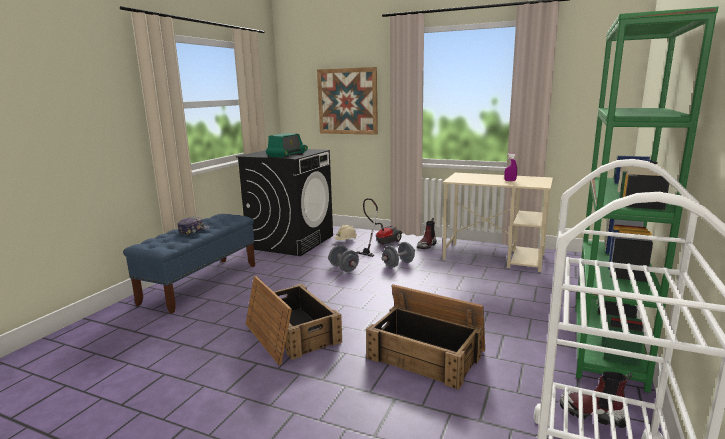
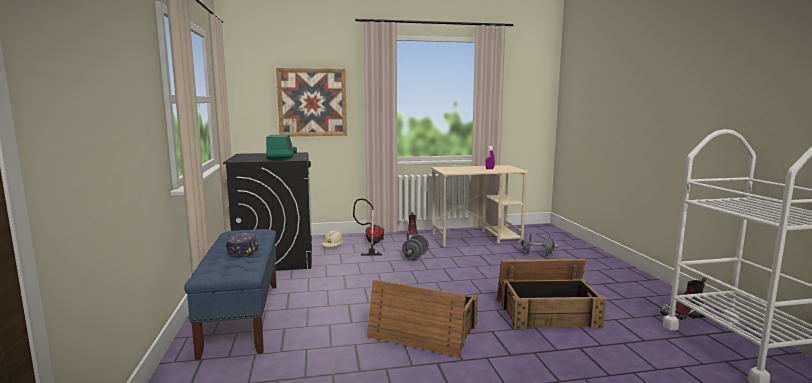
camera: 35 degrees left, 5 degrees down
grey dumbbell [329,245,359,272] -> grey dumbbell moved to [518,233,558,256]
green bookcase [575,7,718,393] -> none

